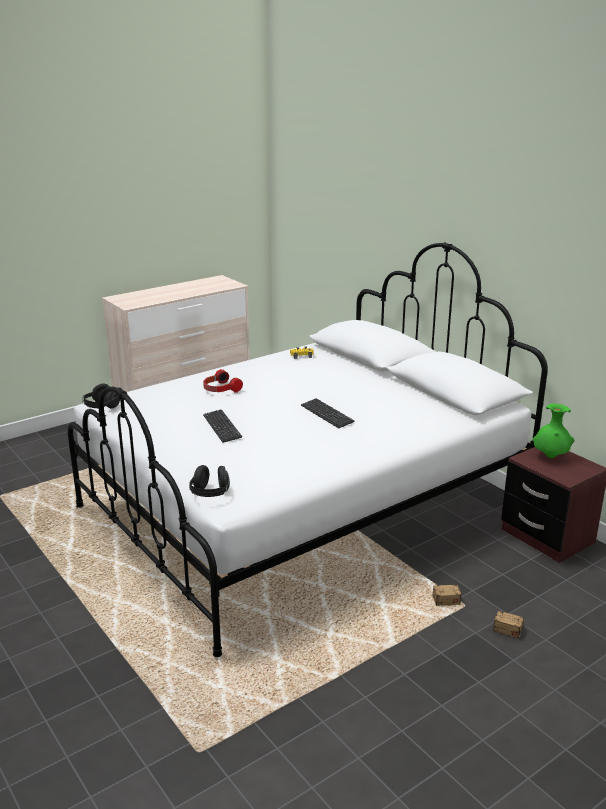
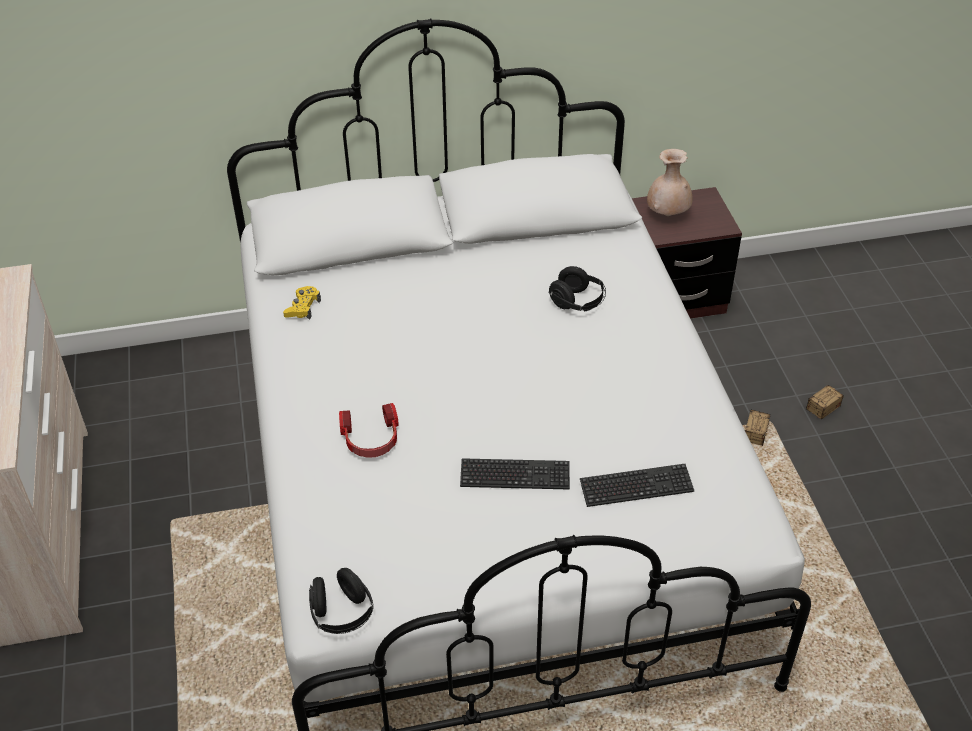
camera: 65 degrees left, 20 degrees up
black headphones [189,465,230,497] -> black headphones moved to [548,266,606,311]
keyboard [301,398,355,428] -> keyboard moved to [580,464,694,507]
green vase [533,404,575,458] -> beige vase [647,149,693,216]

